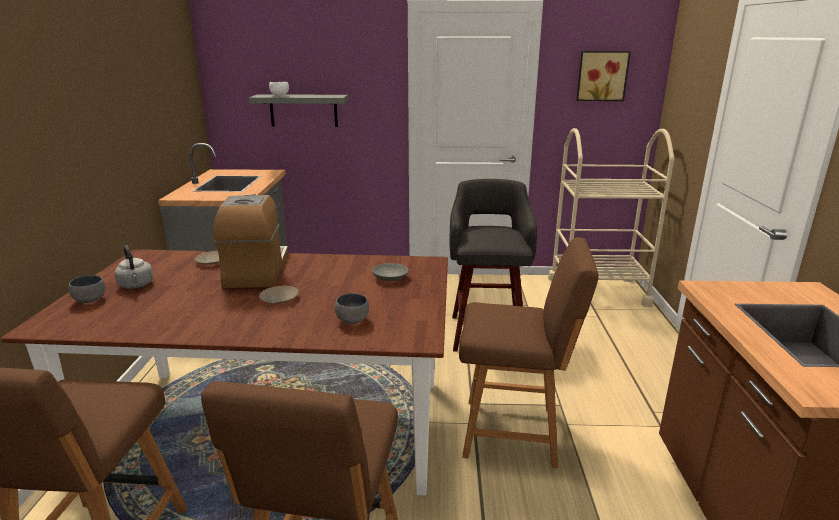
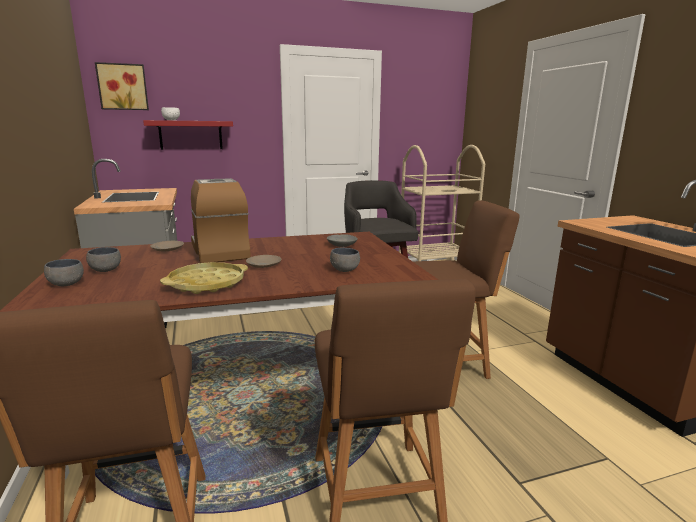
camera: 20 degrees left, 5 degrees down
grey kettle [115,245,153,289] -> grey bowl [86,247,121,272]
grey shelf [249,94,348,127] -> red shelf [143,120,233,150]
picture [576,51,631,101] -> picture moved to [95,62,149,110]
none -> yellow tray [160,262,248,294]

